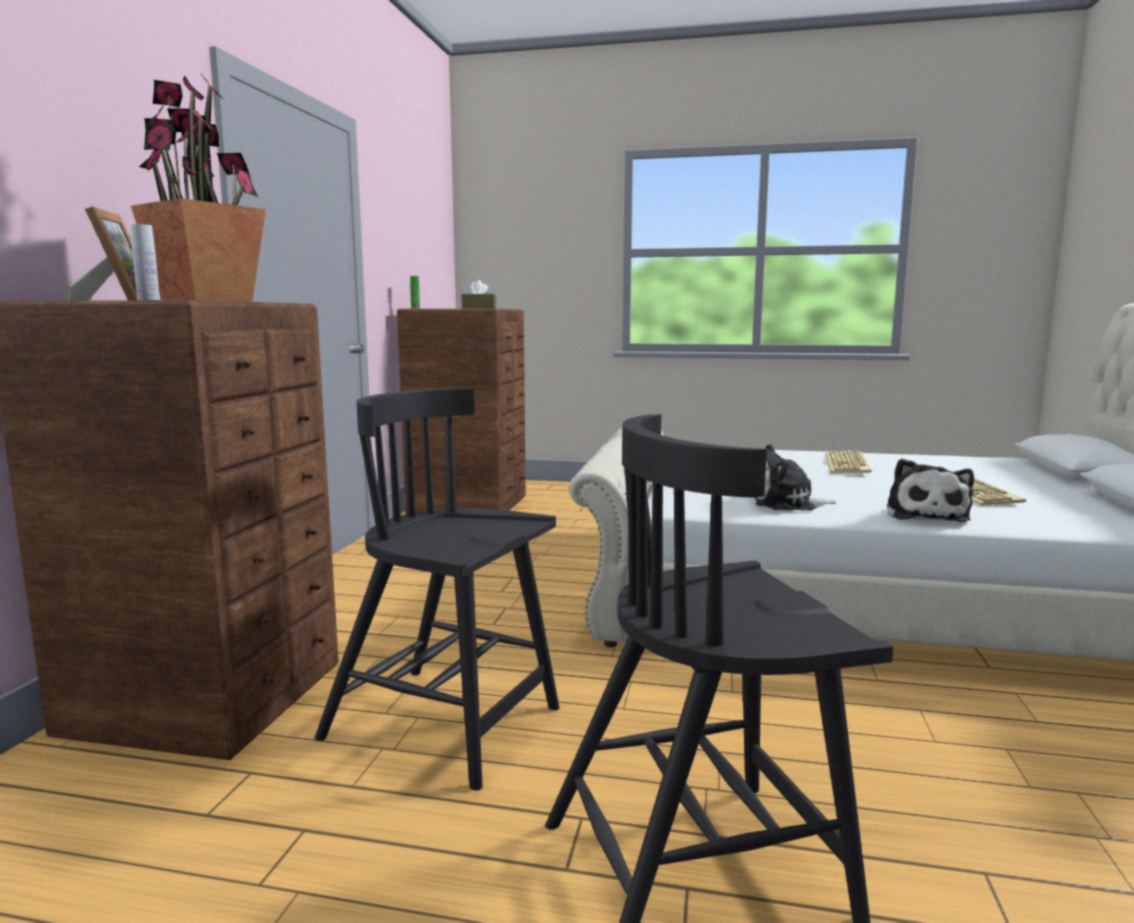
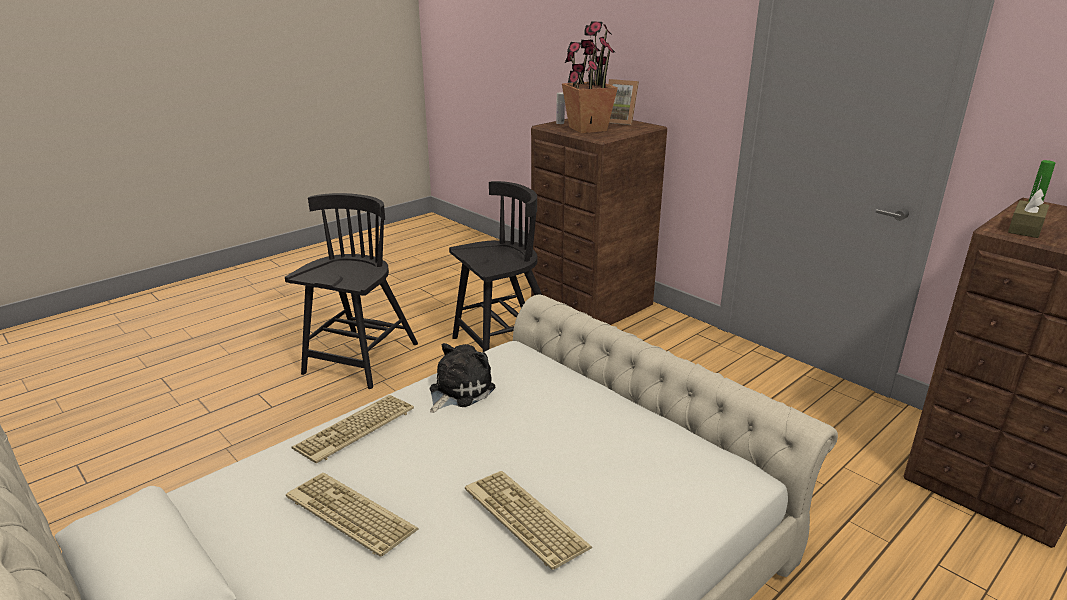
camera: 125 degrees right, 15 degrees up
plush toy [887,459,974,522] -> keyboard [292,395,414,463]

